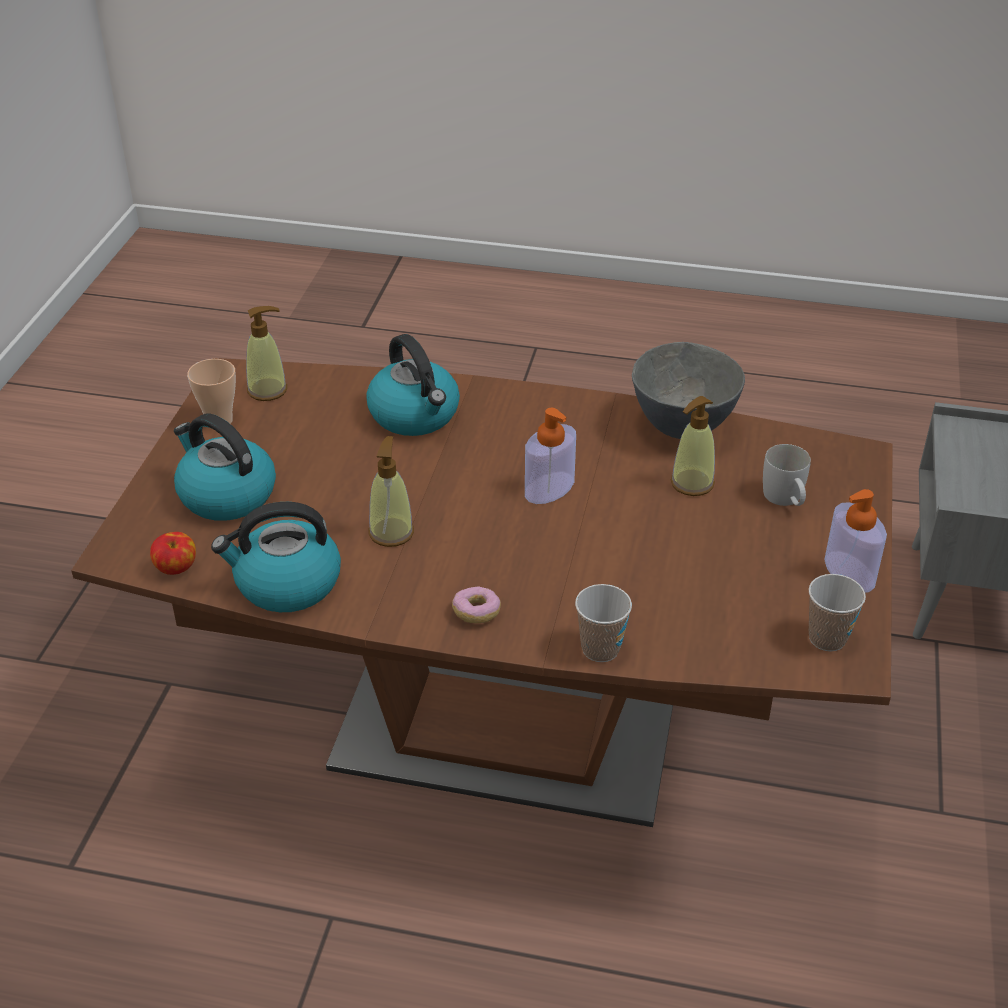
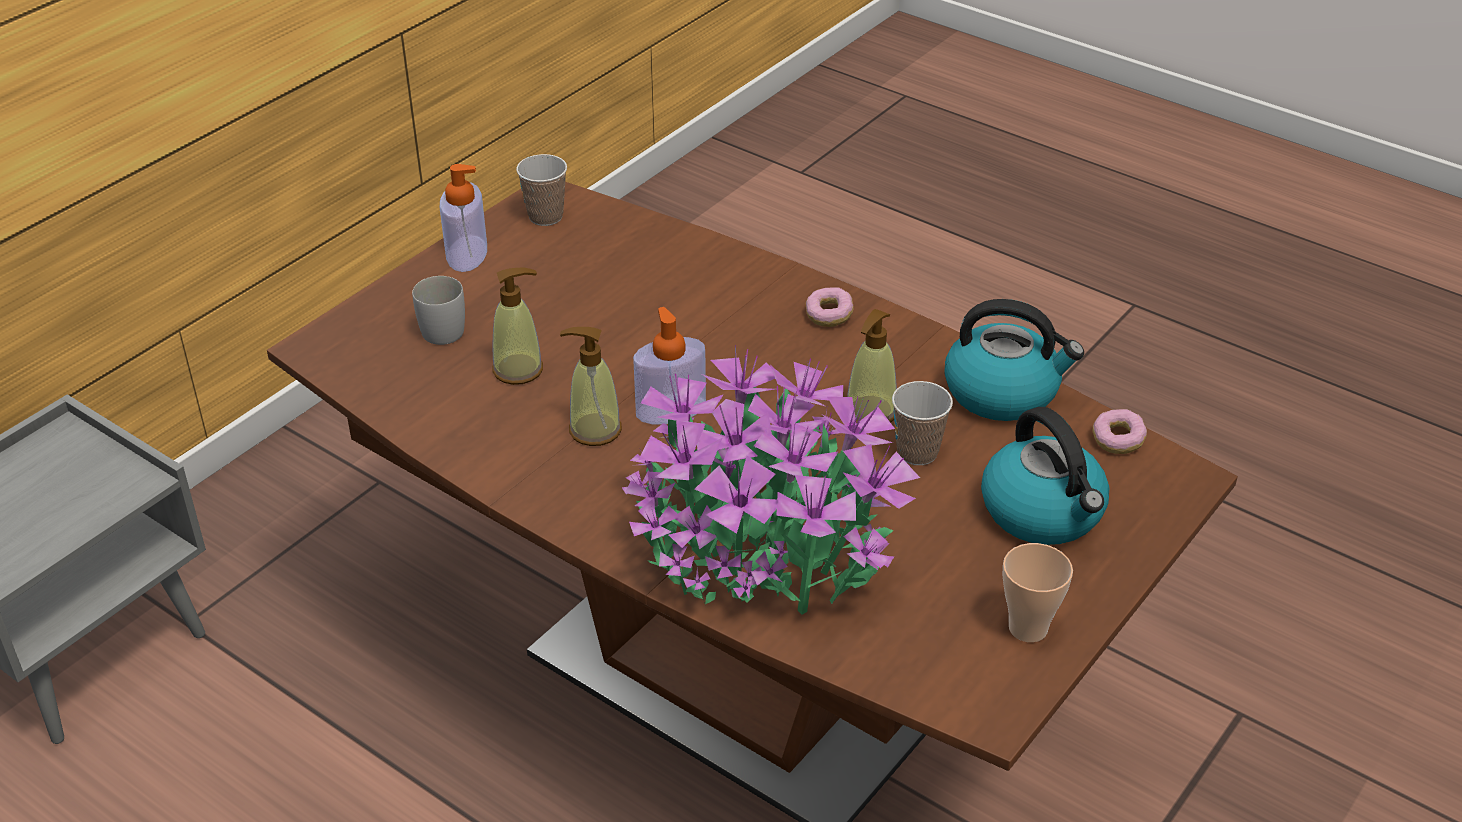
camera: 155 degrees left, 0 degrees up
apple [150,532,196,575] -> donut [1093,409,1147,454]
soap dispenser [246,306,287,401] -> soap dispenser moved to [560,327,622,446]
kettle [366,334,460,436] -> potted plant [622,345,920,615]
cup [575,584,632,662] -> cup moved to [892,381,953,465]
grey bowl [632,342,745,439] -> none

